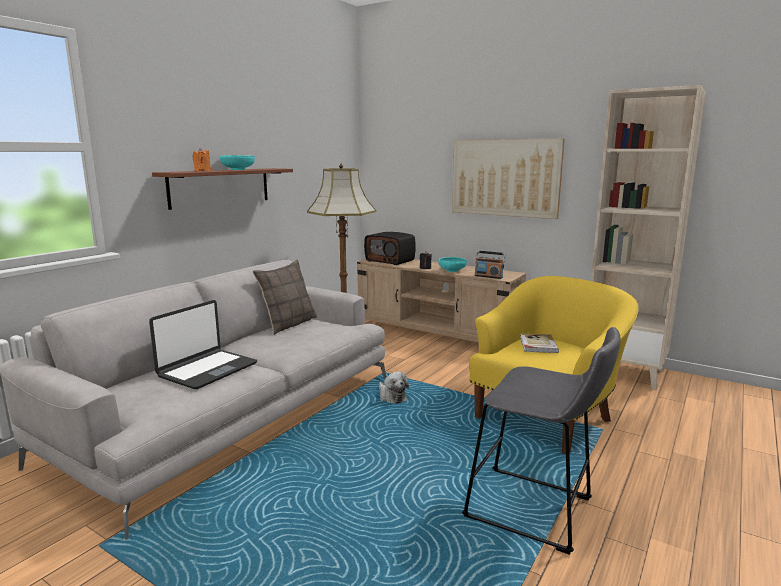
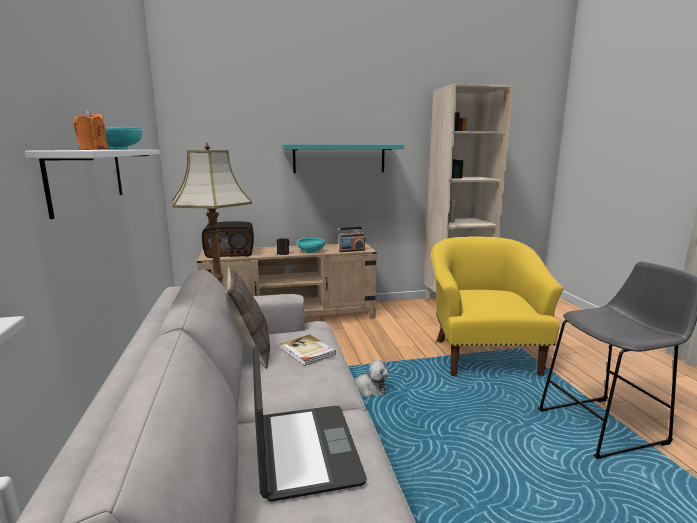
camera: 45 degrees left, 0 degrees up
brown shelf [152,168,293,210] -> white shelf [25,150,160,219]
picture [452,139,565,219] -> turquoise shelf [282,144,404,173]
book [520,333,559,353] -> book moved to [280,334,336,366]

